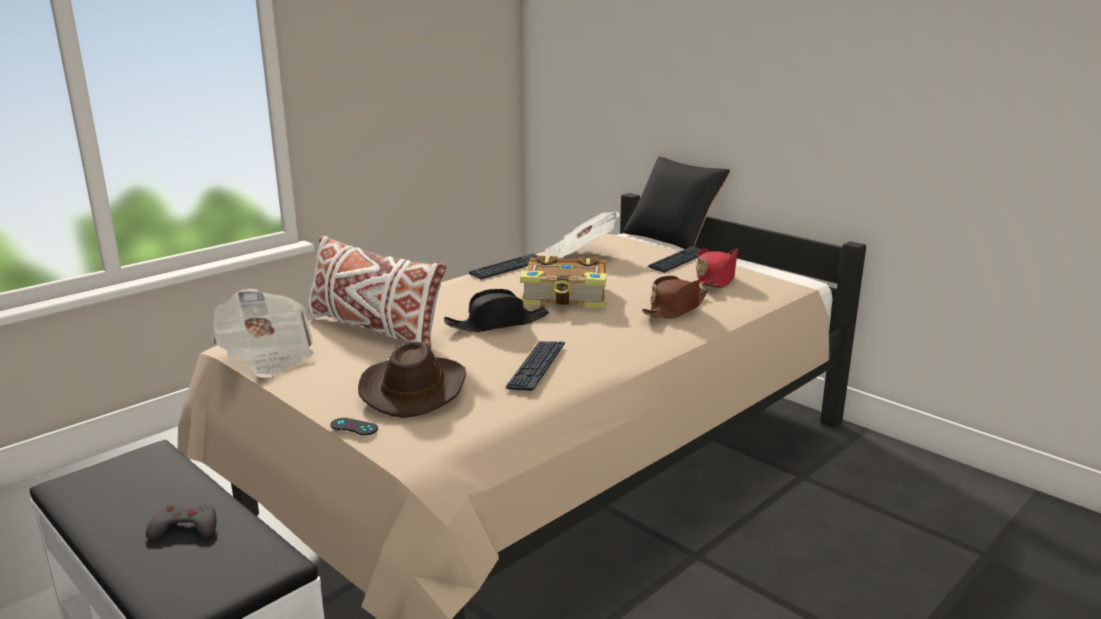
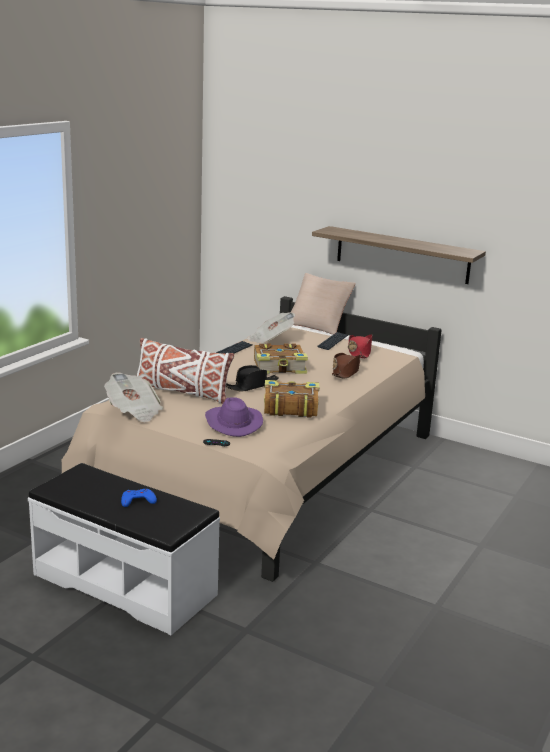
camera: 15 degrees left, 0 degrees up
grey game controller [146,504,216,539] -> blue game controller [121,489,157,507]
brown hat [358,342,466,418] -> purple hat [205,397,263,437]
keyboard [506,341,565,391] -> book [264,380,319,418]
black pillow [623,156,730,249] -> beige pillow [291,273,356,335]
none -> shelf [312,226,486,284]

